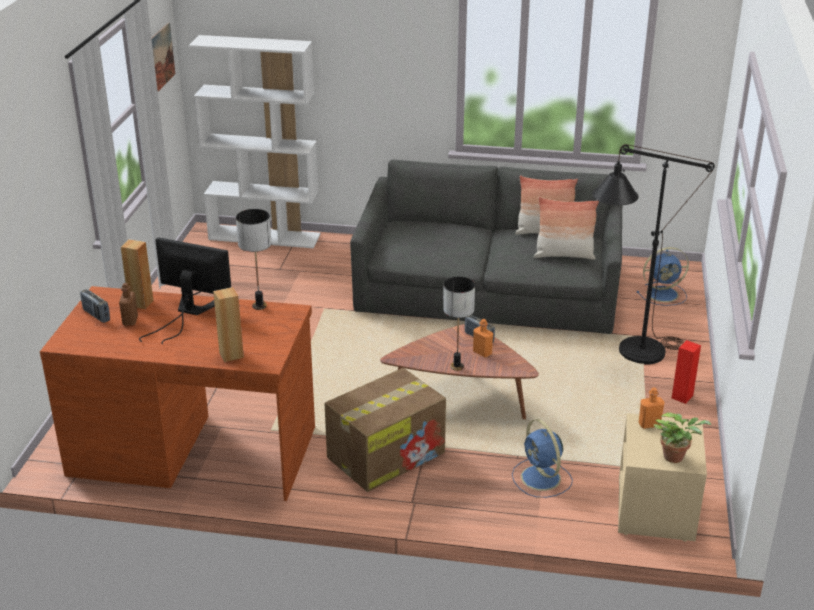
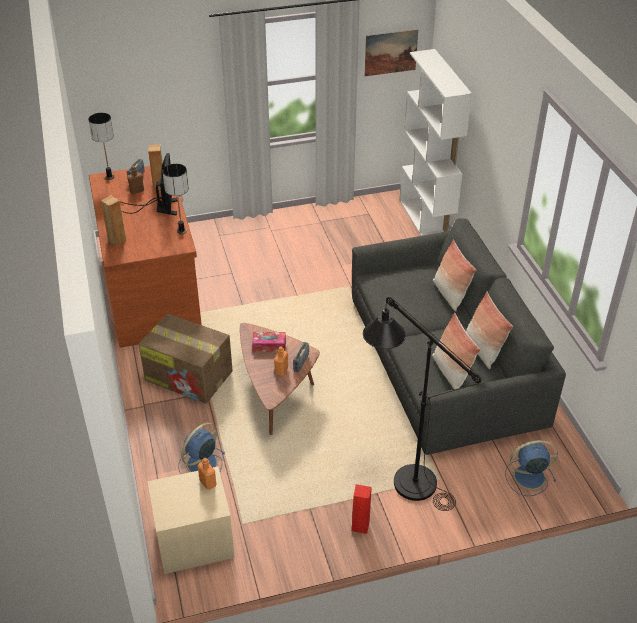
camera: 65 degrees right, 10 degrees up
table lamp [443,277,475,371] -> table lamp moved to [88,113,114,180]
blue fan [637,247,689,306] -> blue fan turned 120 degrees clockwise [505,440,558,496]
potted plant [654,412,711,463] -> none
none -> tissue box [252,332,286,352]
none -> pillow [433,239,477,312]

